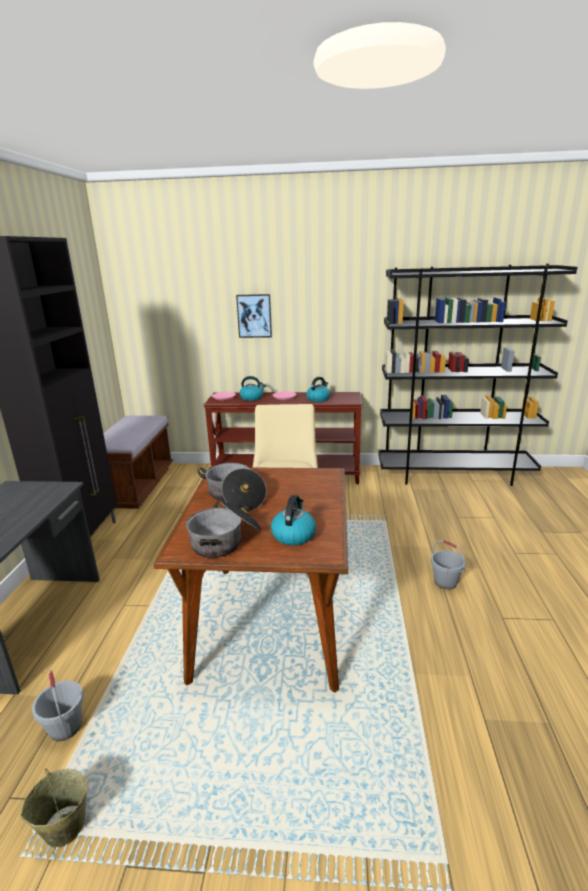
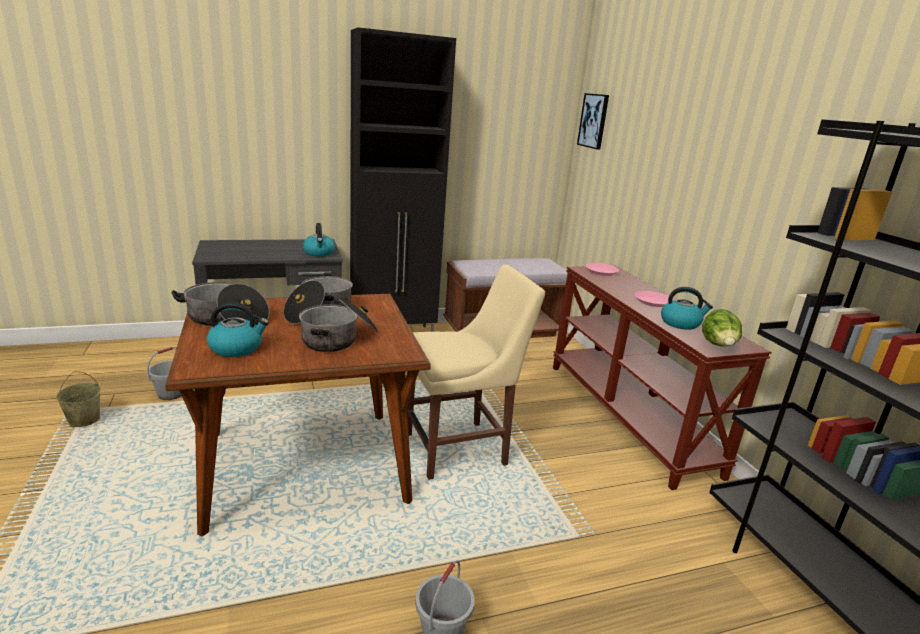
camera: 65 degrees right, 0 degrees up
picture [236,294,272,338] -> picture moved to [577,93,609,150]
kettle [239,376,266,401] -> kettle moved to [303,223,335,257]
none -> cooking pot [299,298,379,352]
none -> lettuce [702,309,742,346]

